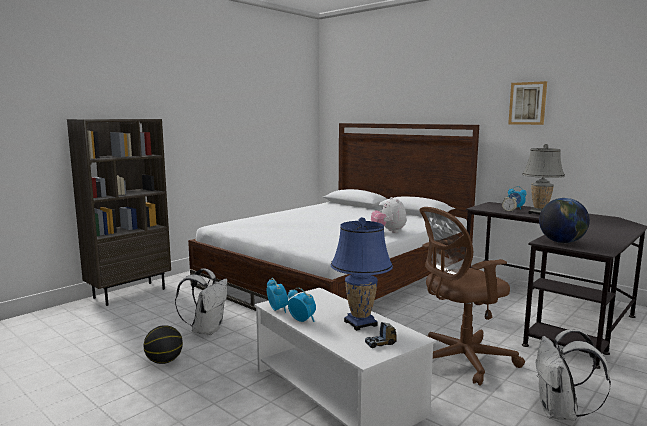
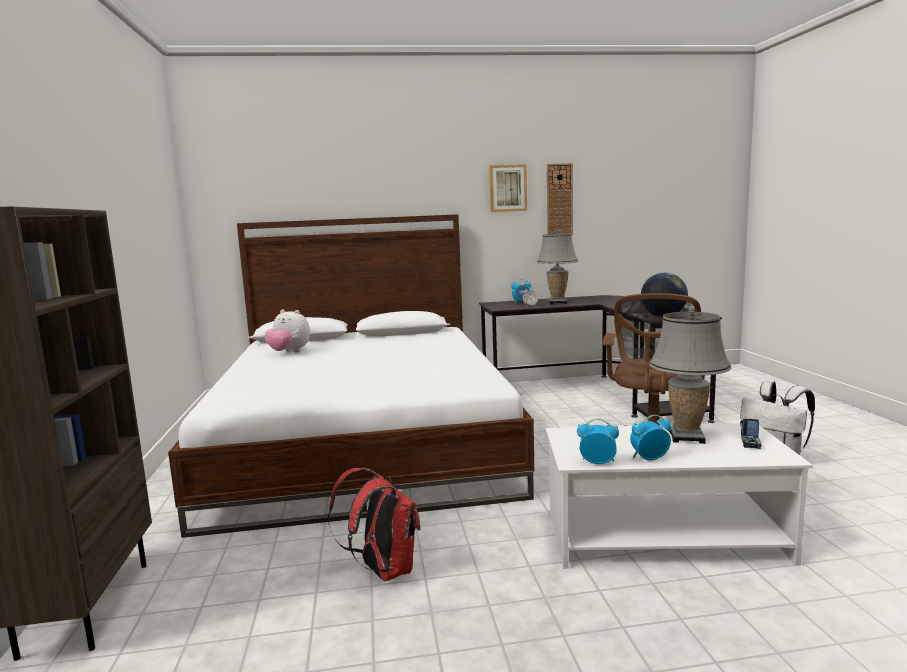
camera: 50 degrees left, 0 degrees up
basketball [144,325,183,364] -> none
white backpack [175,268,227,336] -> red backpack [328,468,420,581]
blue table lamp [331,217,393,331] -> grey table lamp [649,306,731,444]
plush toy [371,197,407,233] -> plush toy moved to [265,310,310,352]
none -> wall clock [547,163,573,235]

